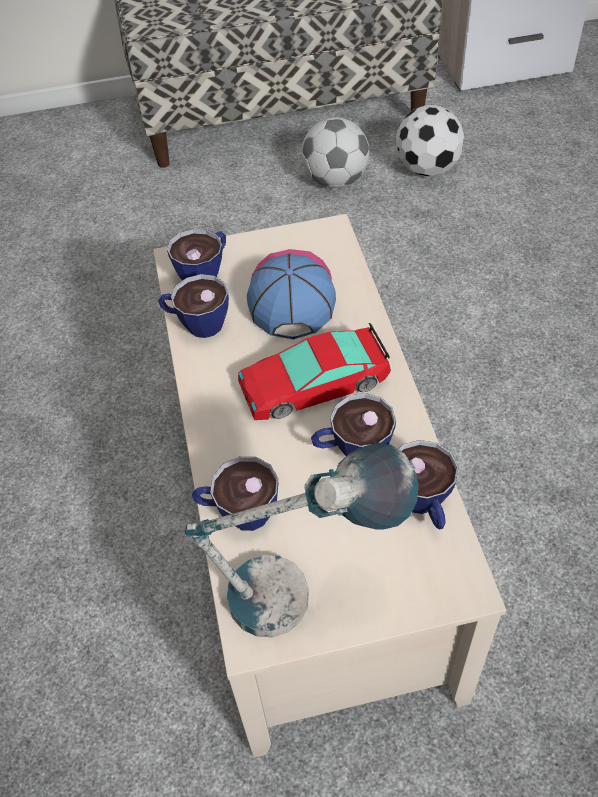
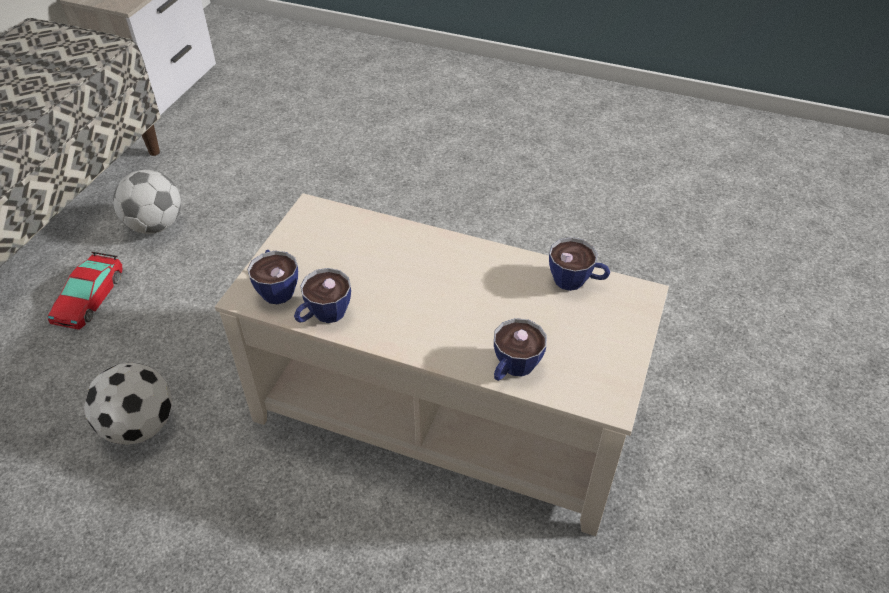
camera: 60 degrees left, 5 degrees down
table lamp [185,443,419,637] -> none
toy car [238,323,391,420] -> toy car moved to [48,252,122,330]
cap [247,249,336,339] -> none
cup [311,393,396,456] -> none
football [395,105,464,176] -> football moved to [84,362,172,445]

